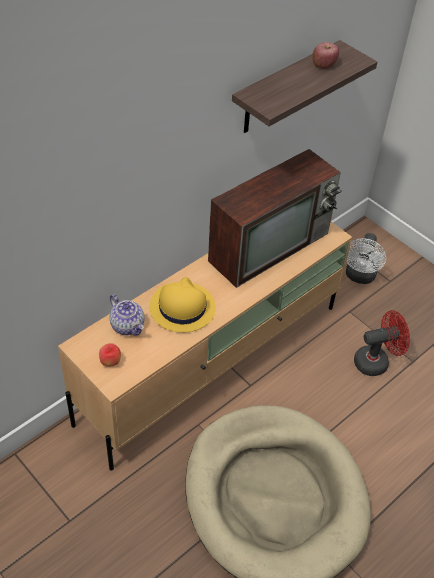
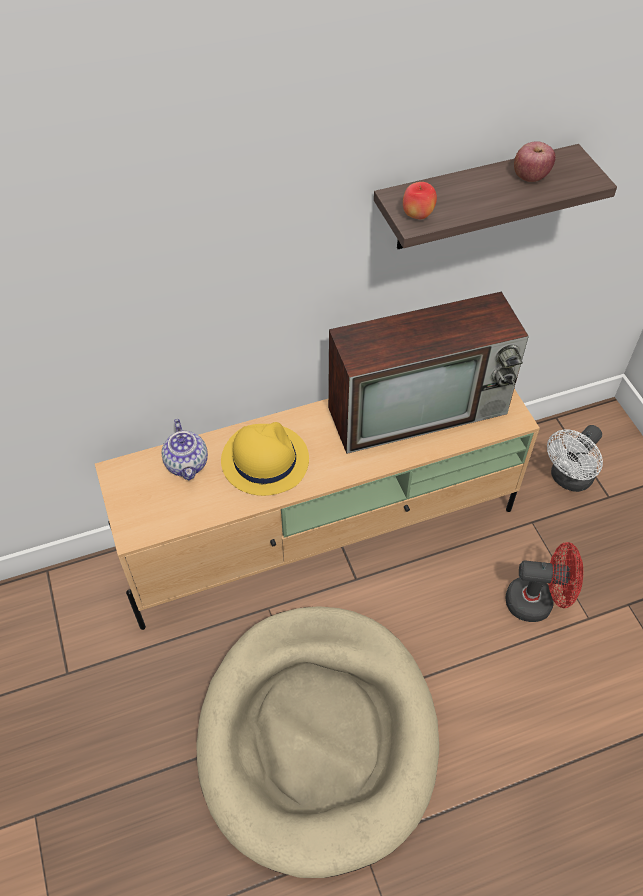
camera: 25 degrees right, 5 degrees up
apple [99,343,121,366] -> apple moved to [403,182,437,219]

